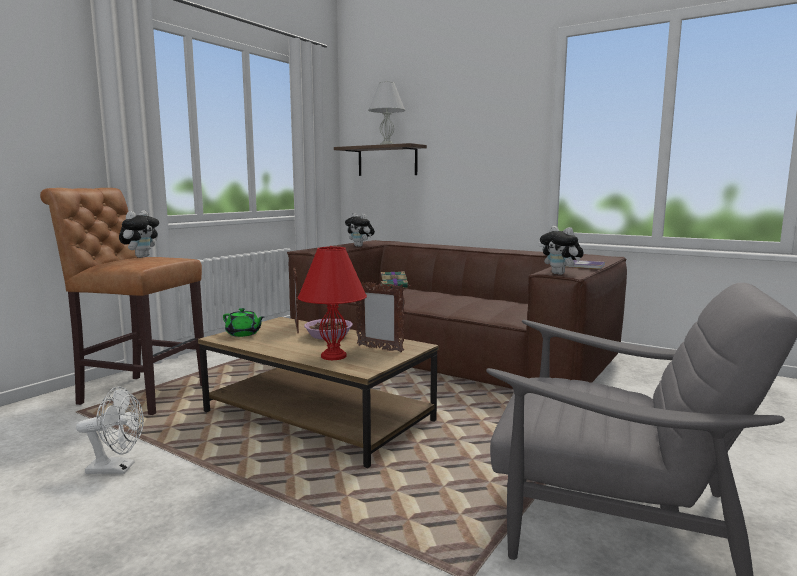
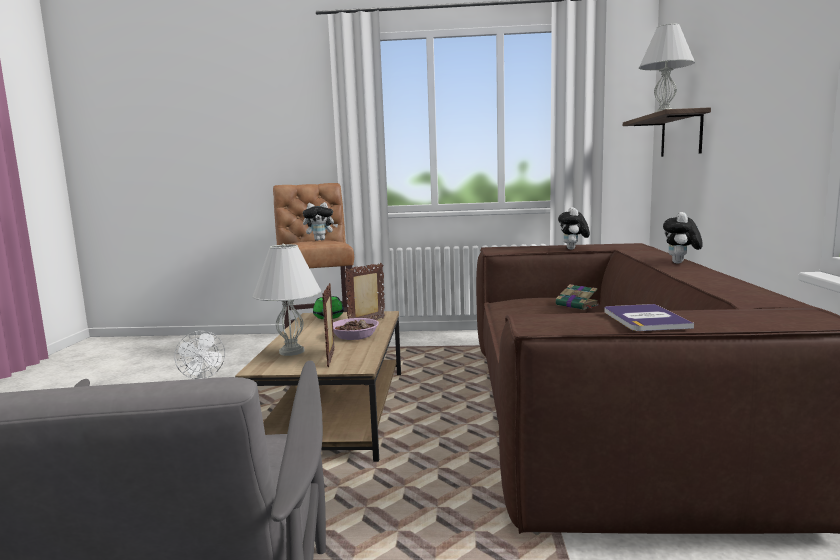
camera: 60 degrees right, 0 degrees up
red table lamp [298,246,367,360] -> white table lamp [252,244,321,356]
plush toy [540,226,584,275] -> plush toy moved to [663,212,703,264]

